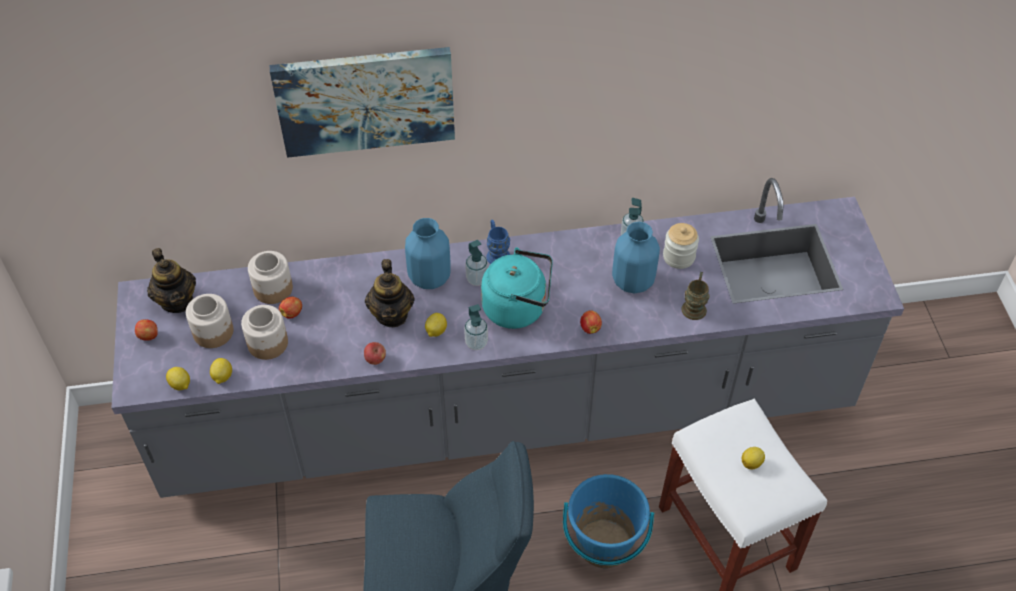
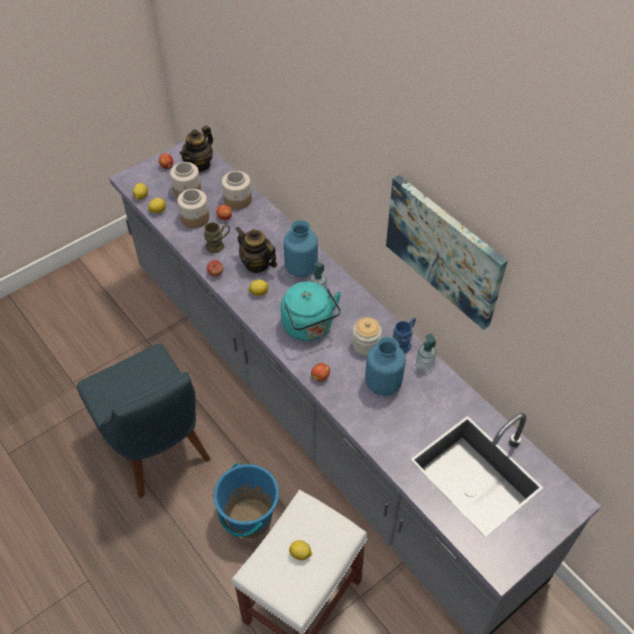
camera: 60 degrees right, 0 degrees up
picture [270,47,455,158] -> picture moved to [386,175,508,330]
teapot [365,259,415,327] -> teapot turned 75 degrees clockwise [236,227,277,273]
soap dispenser [464,304,488,350] -> none
blue mug [486,220,510,264] -> blue mug moved to [393,317,416,353]
jar [663,223,699,269] -> jar moved to [353,317,382,356]
brown mug [681,272,710,320] -> brown mug moved to [204,222,230,253]

